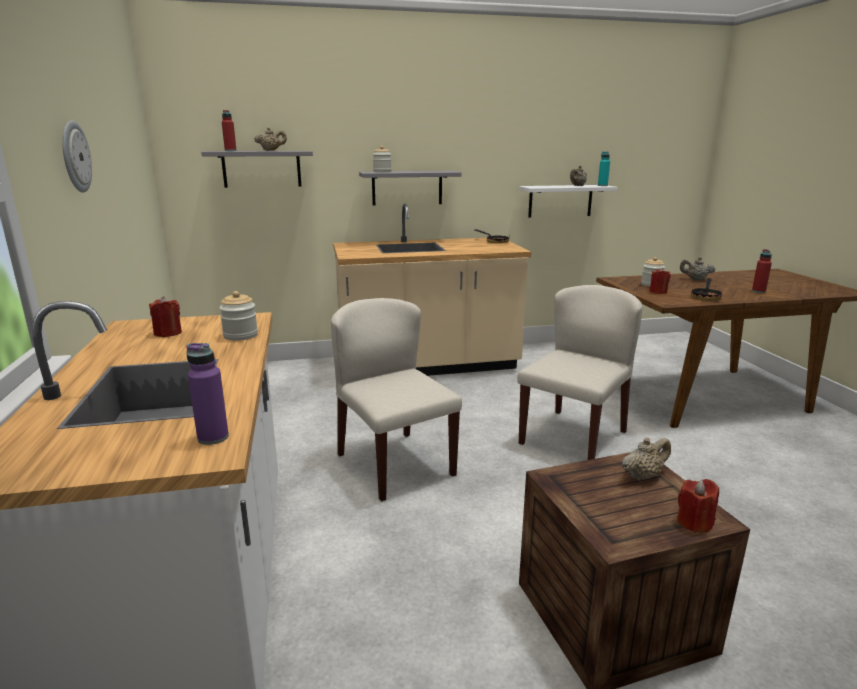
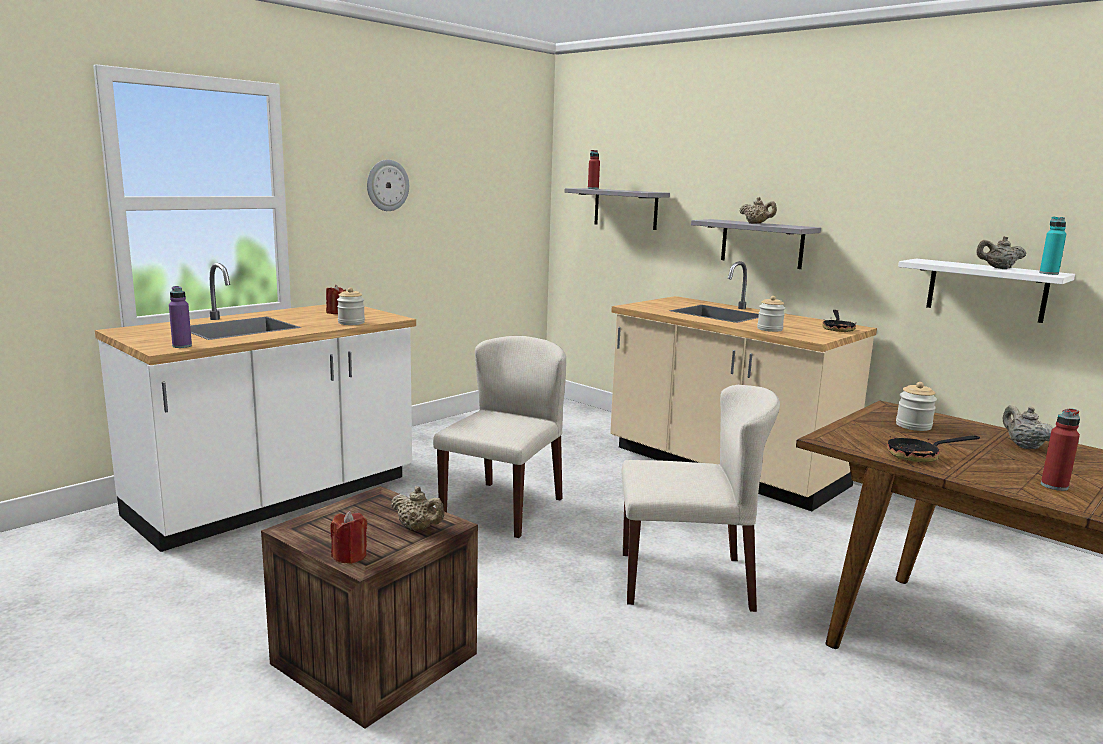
camera: 55 degrees right, 5 degrees down
beige teapot [254,127,287,151] -> beige teapot moved to [740,197,777,224]
jar [373,146,392,172] -> jar moved to [757,296,785,332]
red candle [649,268,671,294] -> none

